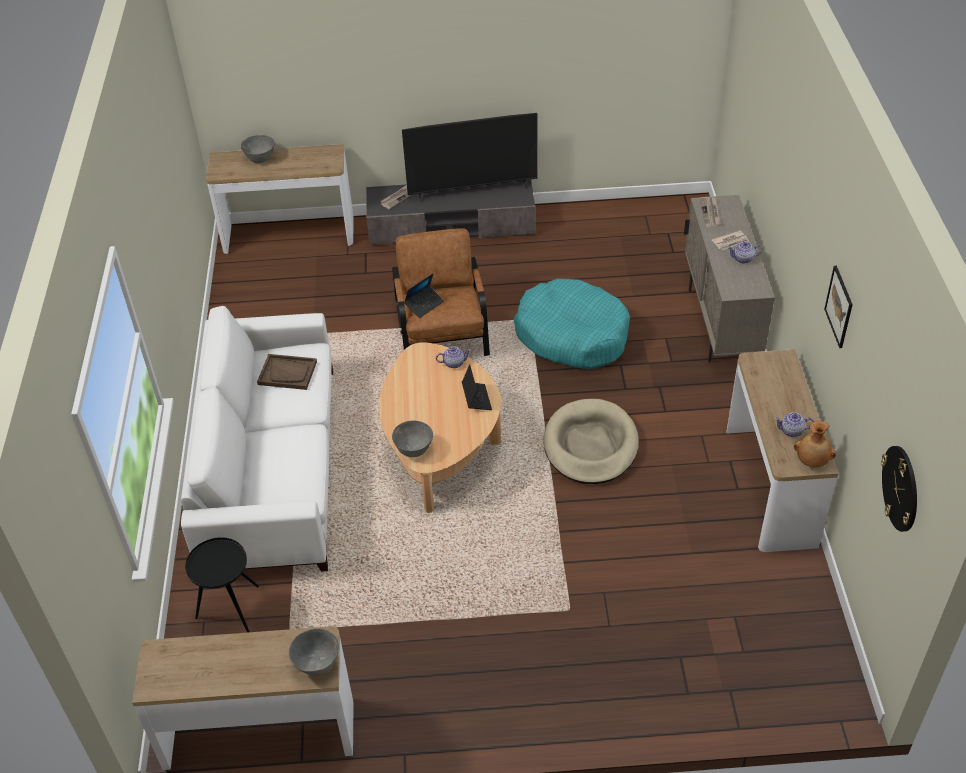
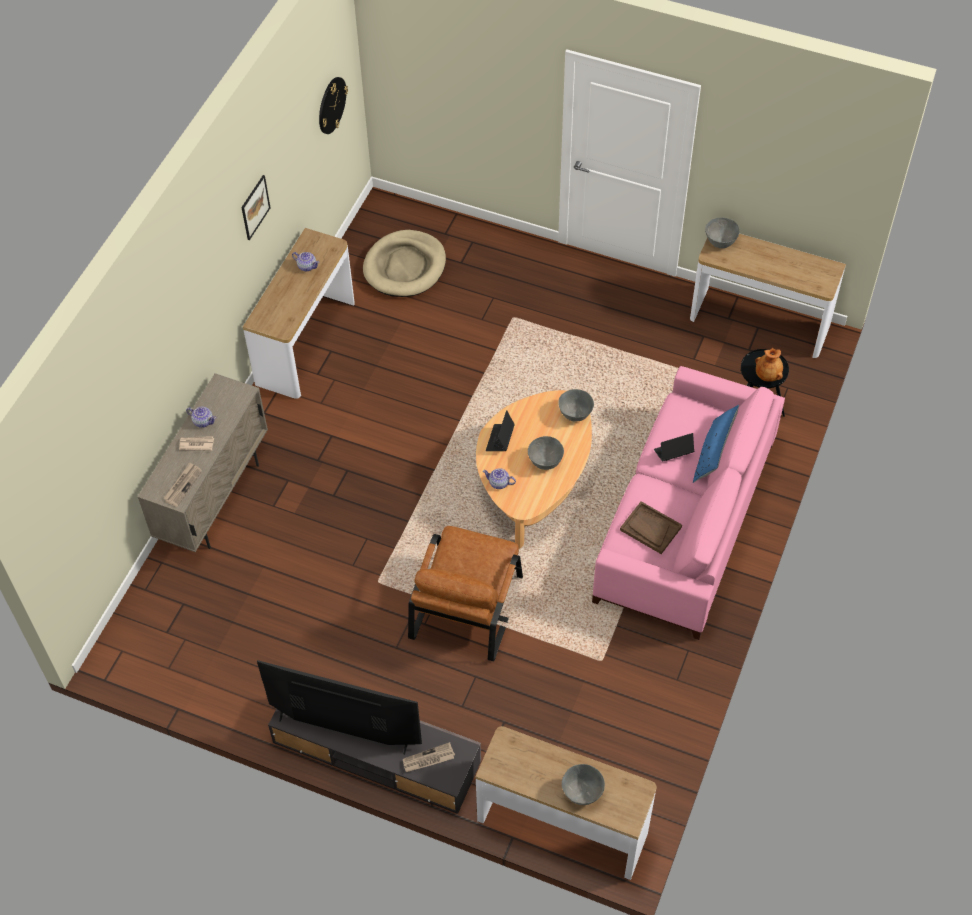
camera: 155 degrees left, 10 degrees up
white sofa [181,306,333,572] -> pink sofa [592,366,785,640]
laptop [404,273,444,318] -> laptop moved to [654,433,694,462]
turquoise dog bed [514,279,630,369] -> none
beige dog bed [543,399,639,484] -> beige dog bed moved to [363,230,446,297]
brown vase [794,421,836,467] -> brown vase moved to [756,348,783,382]
none -> grey bowl [528,436,564,470]
none -> blue pillow [693,405,739,483]

